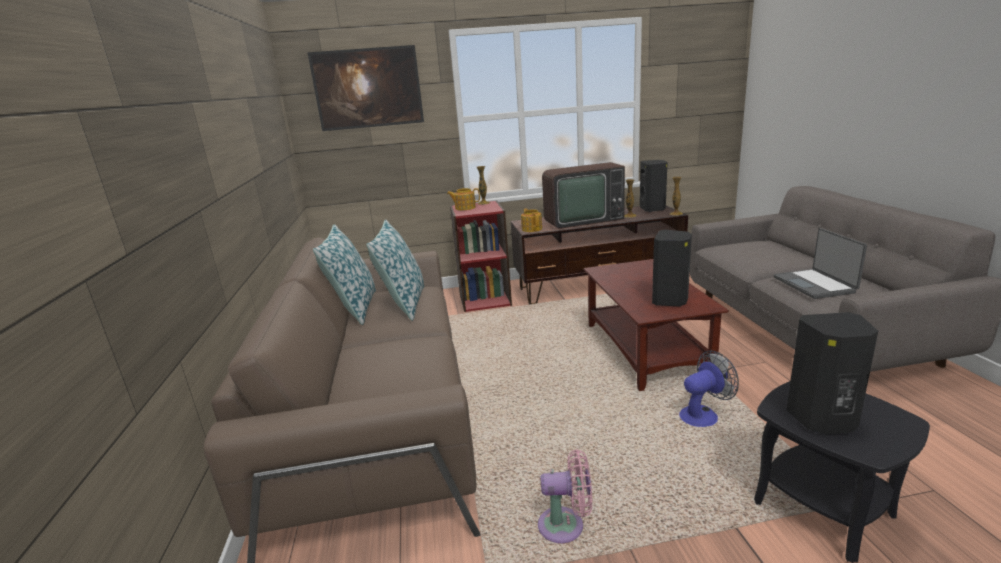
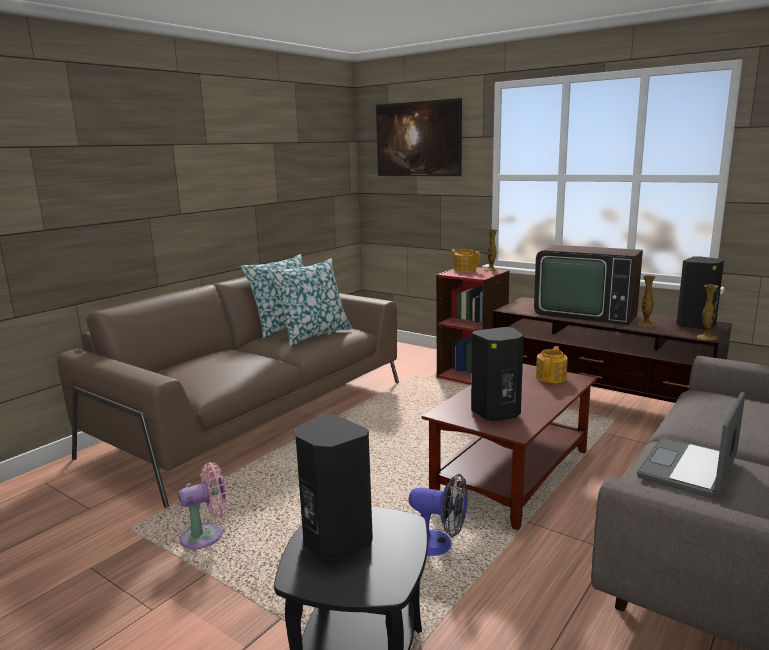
camera: 45 degrees right, 5 degrees down
teapot [521,208,542,232] -> teapot moved to [536,346,568,383]
pink fan [538,449,592,543] -> pink fan turned 75 degrees counterclockwise [178,462,229,549]

